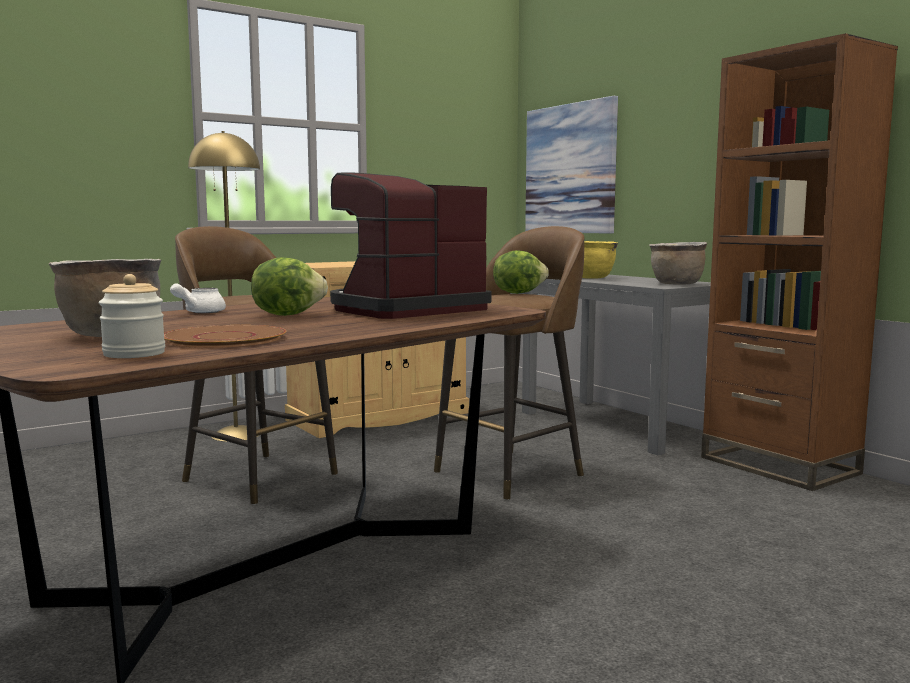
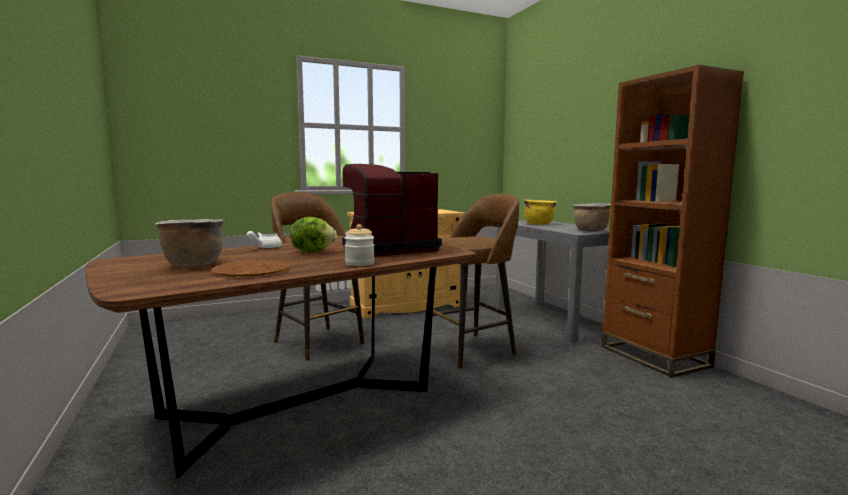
camera: 10 degrees right, 0 degrees up
jar [99,274,165,358] -> jar moved to [345,224,375,266]
yellow floor lamp [188,131,260,442] -> none
lettuce [493,250,549,294] -> none
picture [525,96,618,234] -> none

